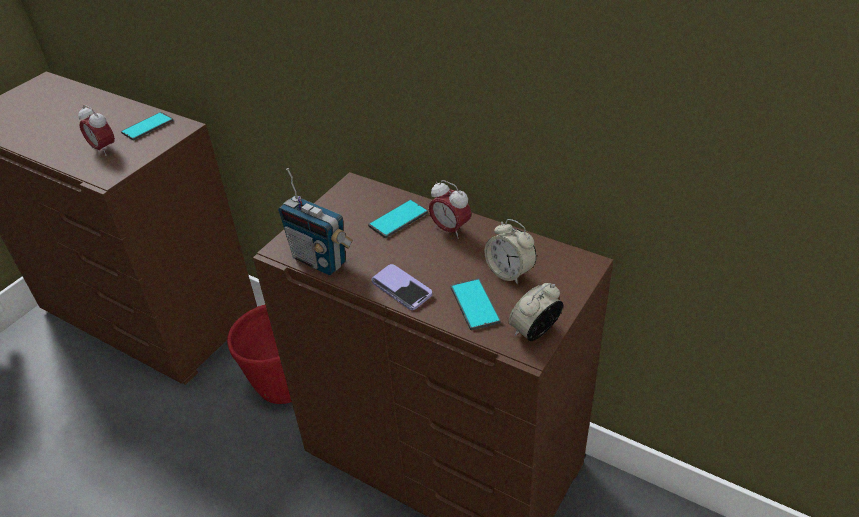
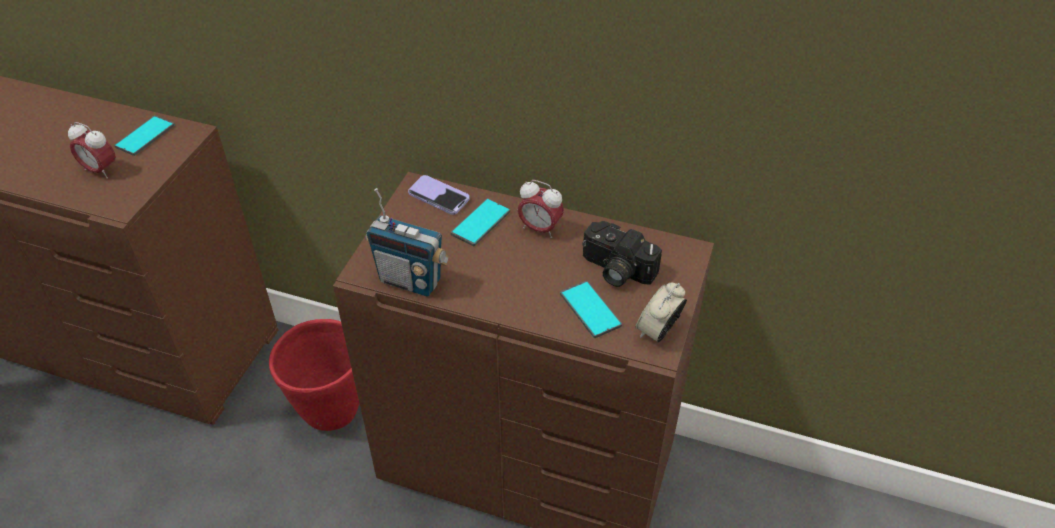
camera: 15 degrees left, 5 degrees up
phone [372,264,433,310] -> phone moved to [408,175,470,215]
alarm clock [485,219,537,284] -> camera [582,221,662,287]

